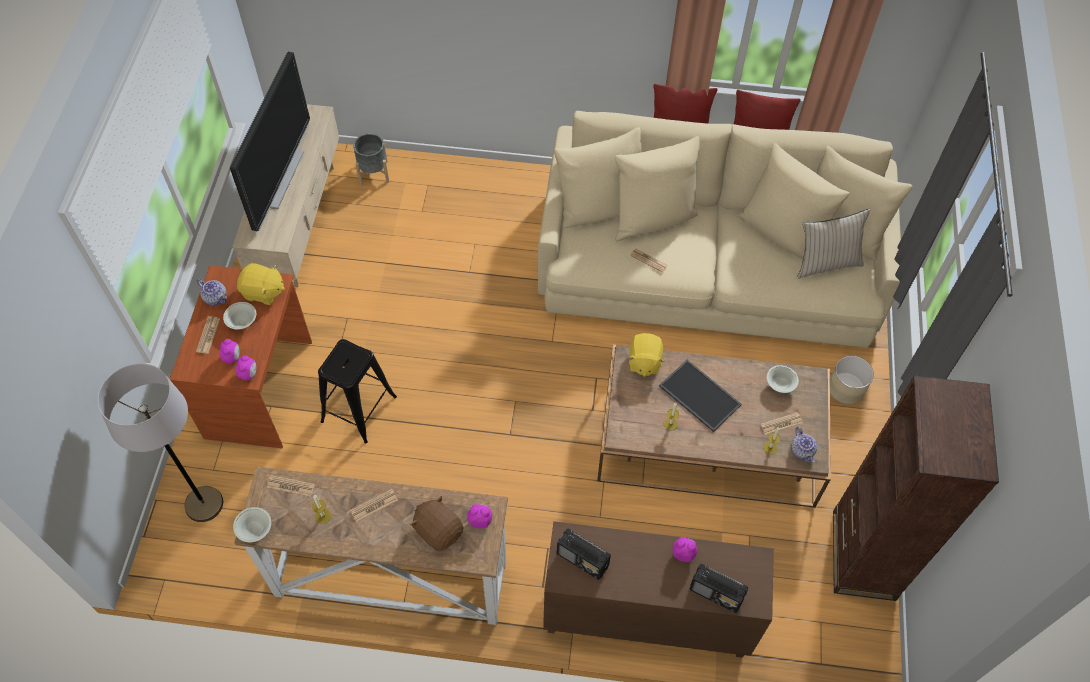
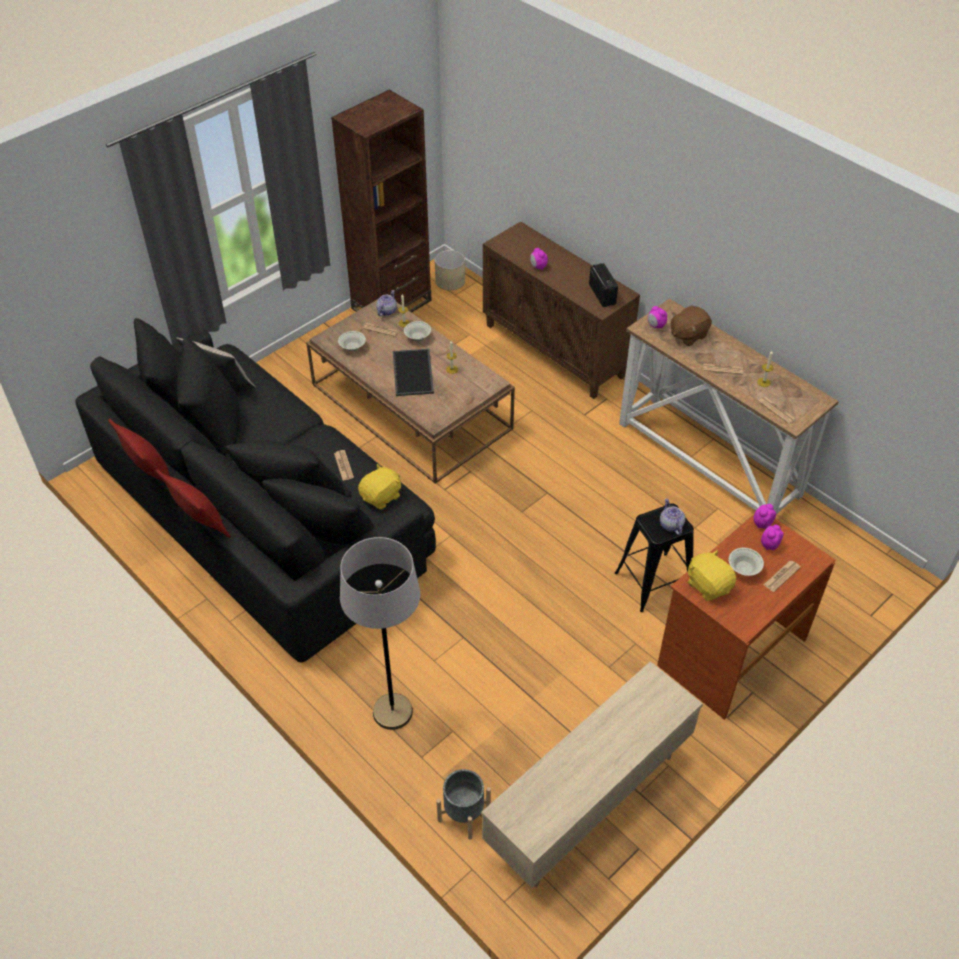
camera: 140 degrees left, 10 degrees down
grey floor lamp [97,363,223,522] -> grey floor lamp moved to [340,537,420,730]
teapot [197,279,227,306] -> teapot moved to [660,498,685,535]
television [230,52,310,231] -> none
white bowl [233,507,271,542] -> white bowl moved to [404,321,431,341]
brown plush toy [411,496,463,551] -> brown plush toy turned 60 degrees clockwise [671,305,712,346]
beige sofa [538,111,912,348] -> black sofa [75,318,436,662]
yellow plush toy [628,333,664,377] -> yellow plush toy moved to [358,464,401,509]
radio [690,564,748,613] -> none
beige planter [830,355,874,404] -> beige planter moved to [434,250,465,291]

